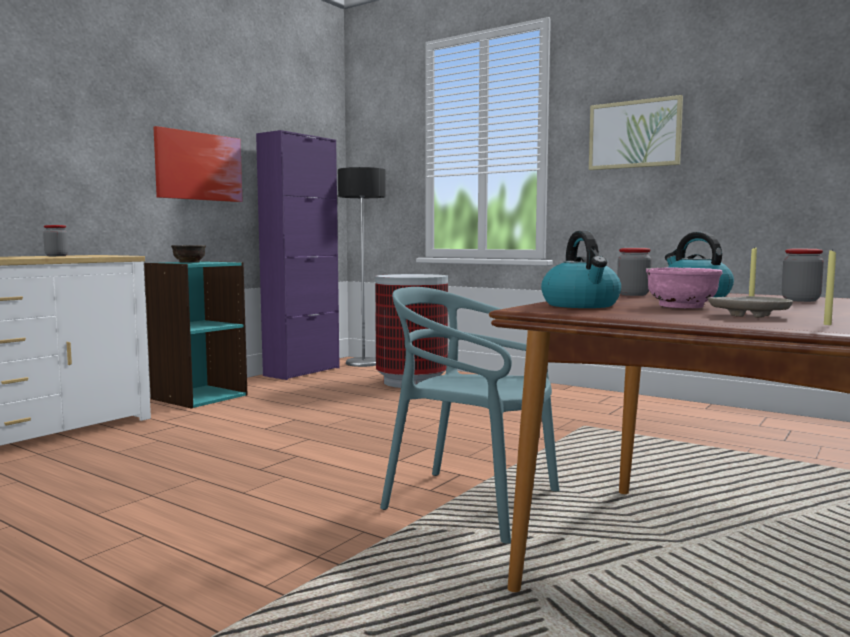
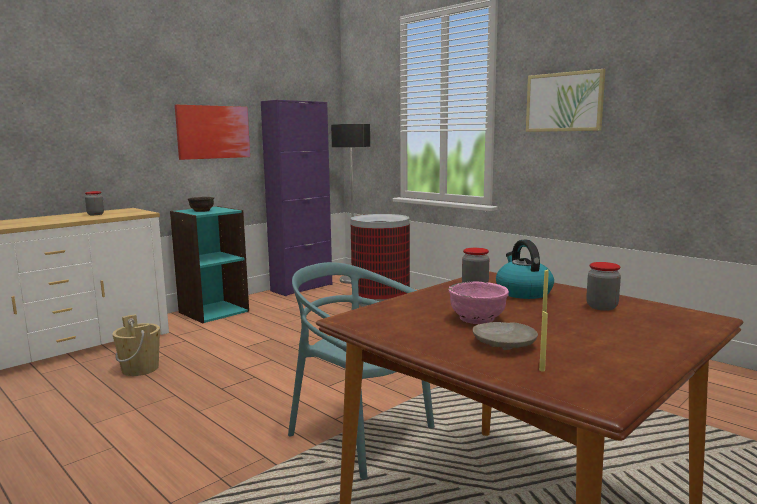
camera: 10 degrees right, 5 degrees up
kettle [541,231,621,308] -> none
none -> beige bucket [112,314,160,376]

